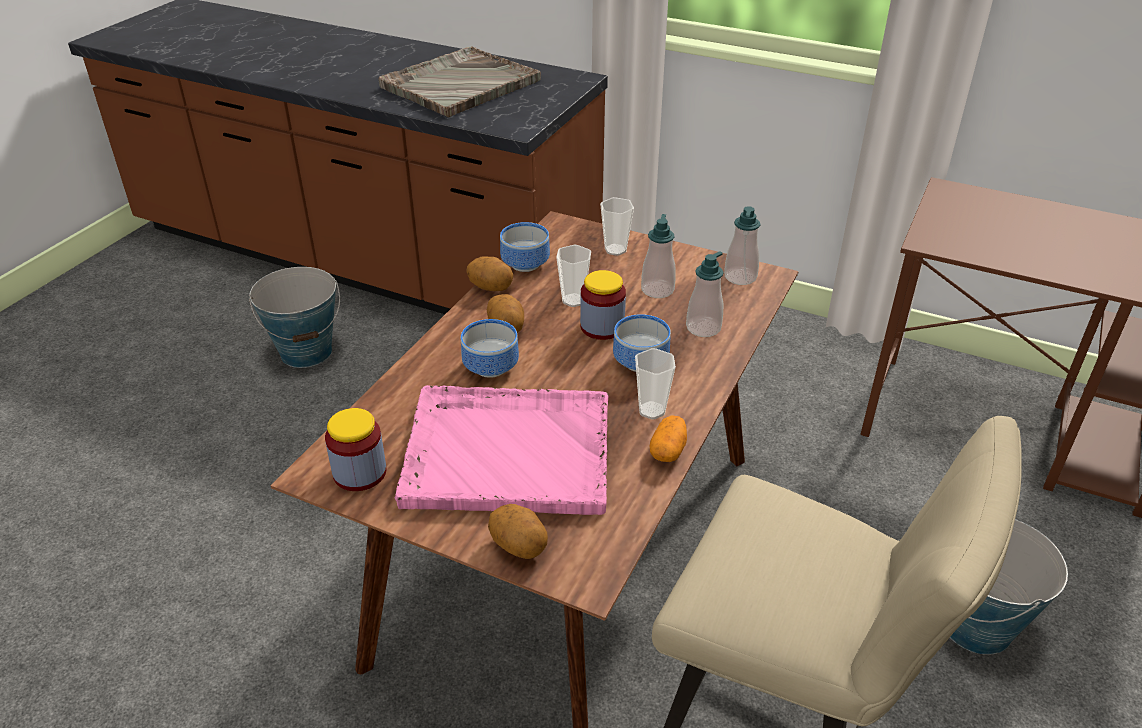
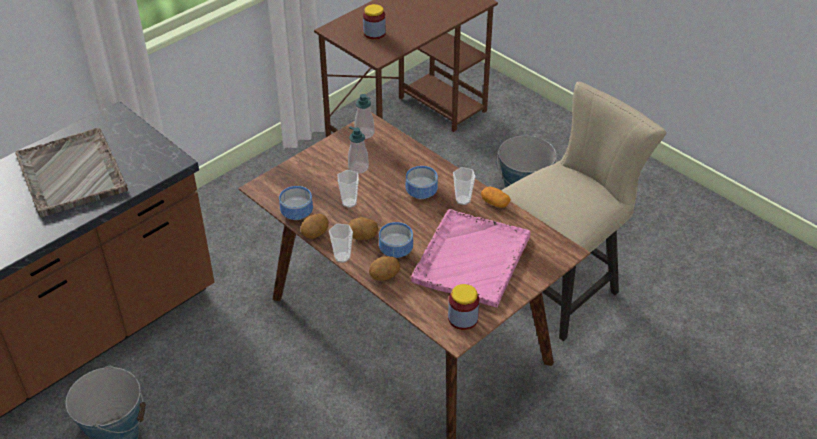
camera: 70 degrees left, 5 degrees up
potato [488,504,548,559] -> potato moved to [369,256,400,281]
jar [580,270,626,340] -> jar moved to [363,4,386,39]
cup [600,197,634,256] -> cup moved to [329,224,353,263]
soap dispenser [686,251,724,337] -> none

